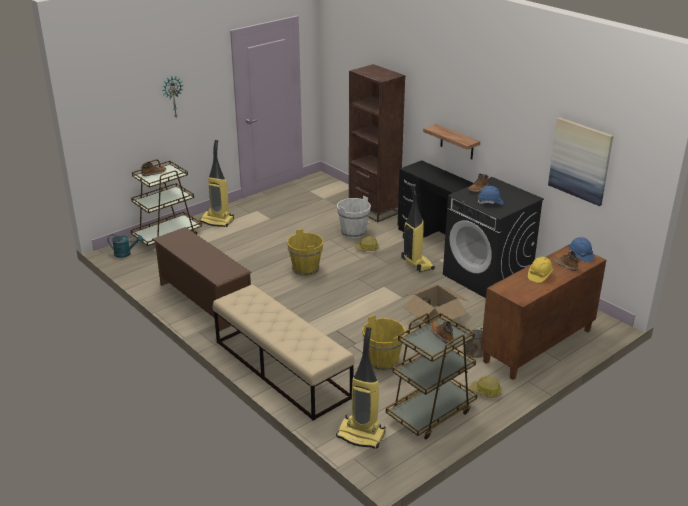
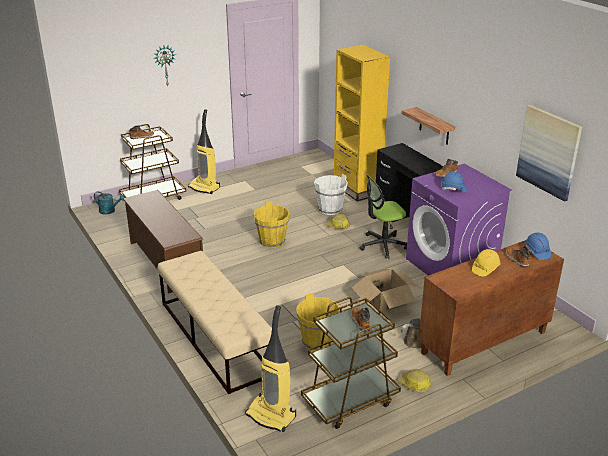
camera: 10 degrees right, 0 degrees up
brown bookcase [349,64,405,222] -> yellow bookcase [334,45,390,202]
vacuum cleaner [401,183,435,272] -> office chair [360,174,407,259]
black washing machine [443,177,544,298] -> purple washing machine [406,164,512,275]

